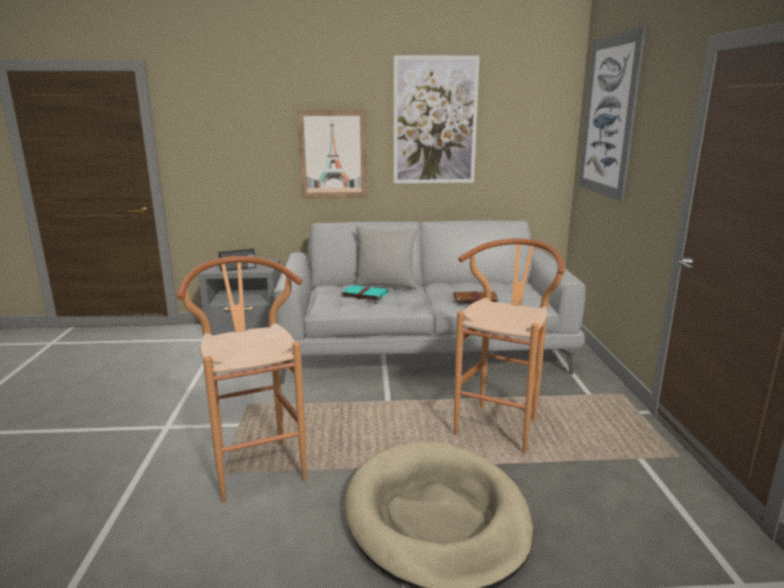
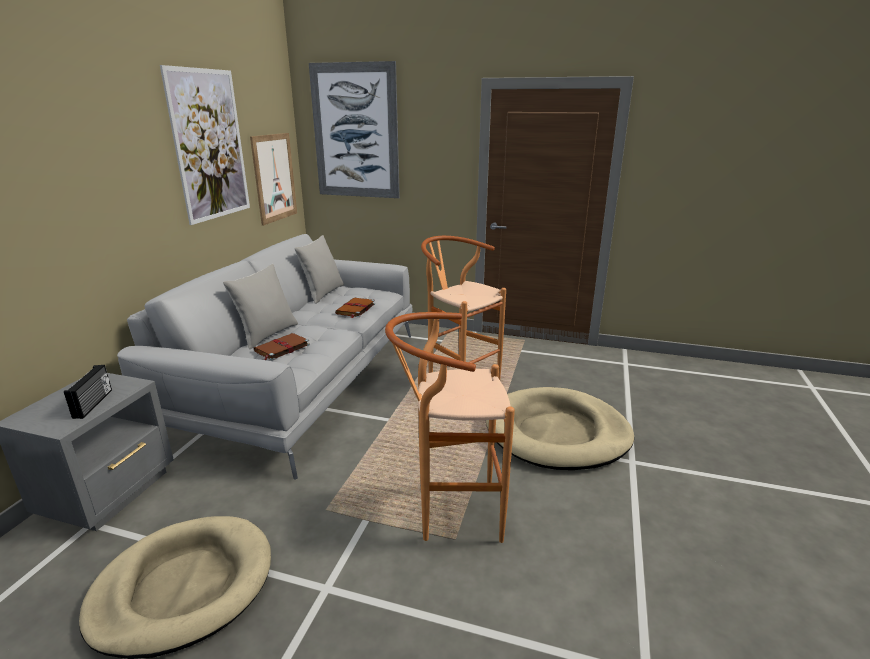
camera: 70 degrees left, 5 degrees up
picture [297,110,367,199] -> picture moved to [250,133,297,226]
turquoise book [341,285,388,301] -> brown book [254,333,310,360]
none -> beige dog bed [79,516,271,659]
none -> grey pillow [294,235,344,304]

